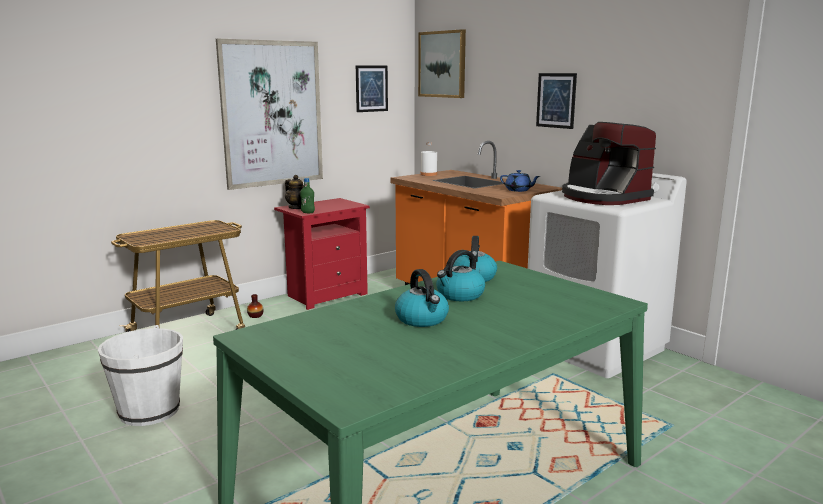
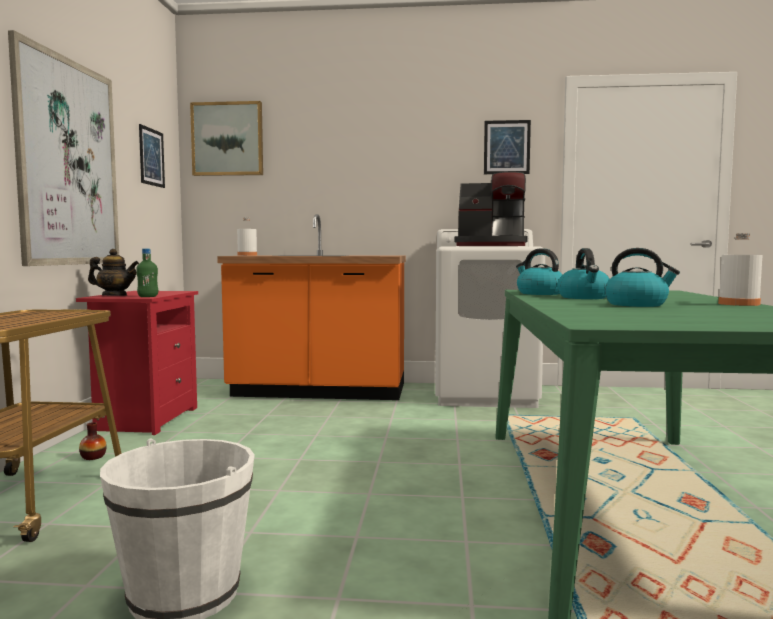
camera: 45 degrees left, 10 degrees down
blue teapot [500,170,540,192] -> none
picture [536,73,577,129] -> picture moved to [484,120,531,174]
none -> white bottle [718,233,762,306]

